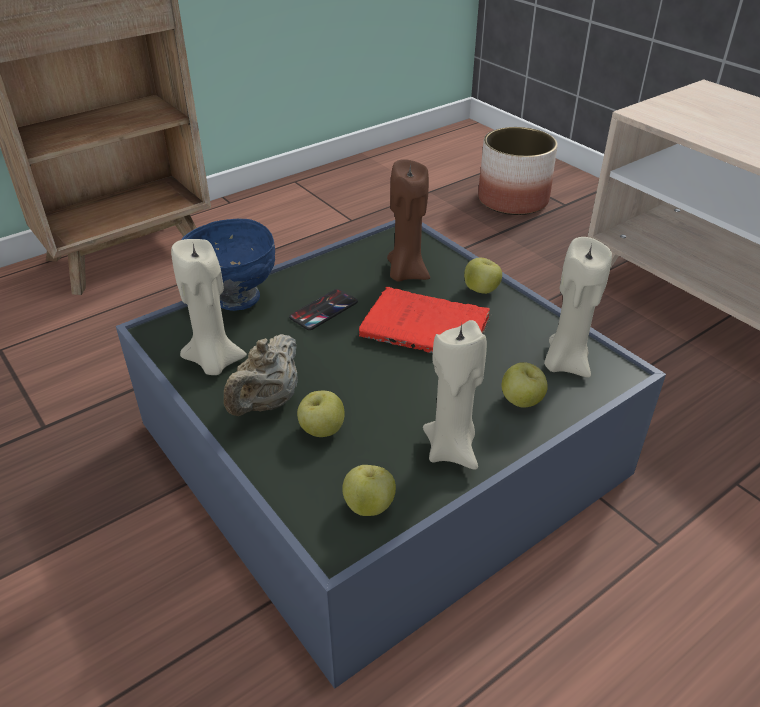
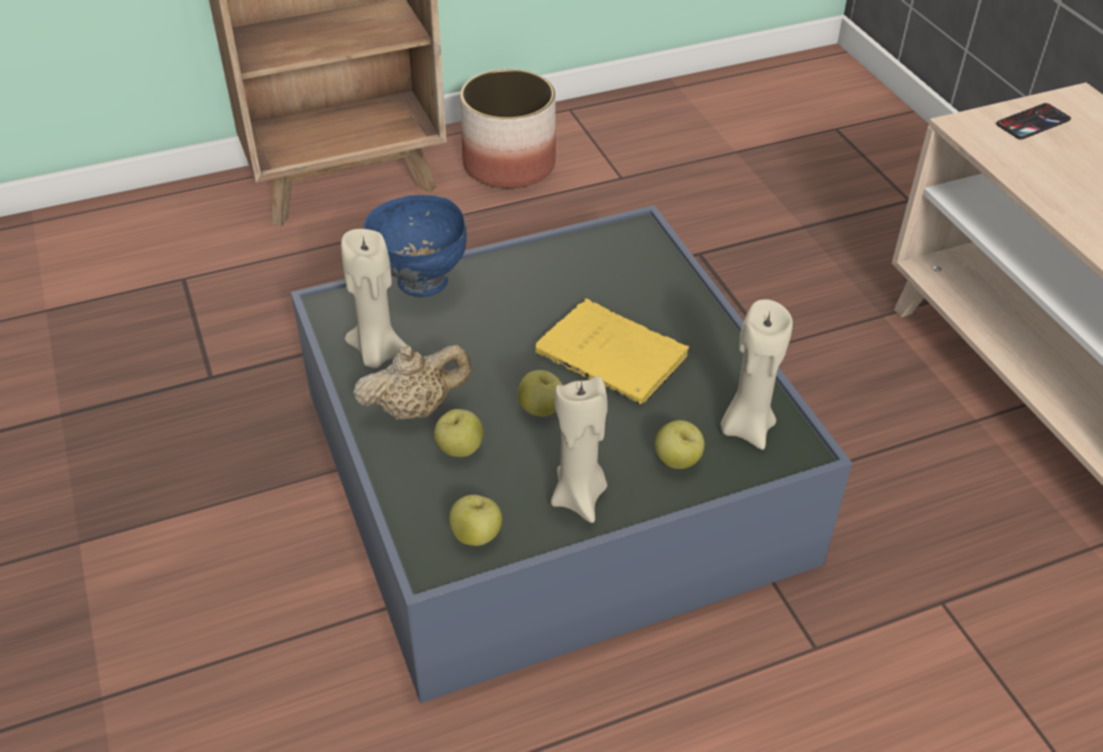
camera: 15 degrees right, 5 degrees up
beige teapot [224,334,298,416] -> beige teapot turned 150 degrees counterclockwise [353,345,471,420]
phone [289,289,358,330] -> phone moved to [996,103,1071,139]
red book [359,287,491,353] -> yellow book [535,299,691,404]
brown candle [387,159,430,282] -> none
apple [464,258,502,294] -> apple moved to [518,370,563,417]
planter [478,127,558,215] -> planter moved to [460,69,556,188]

